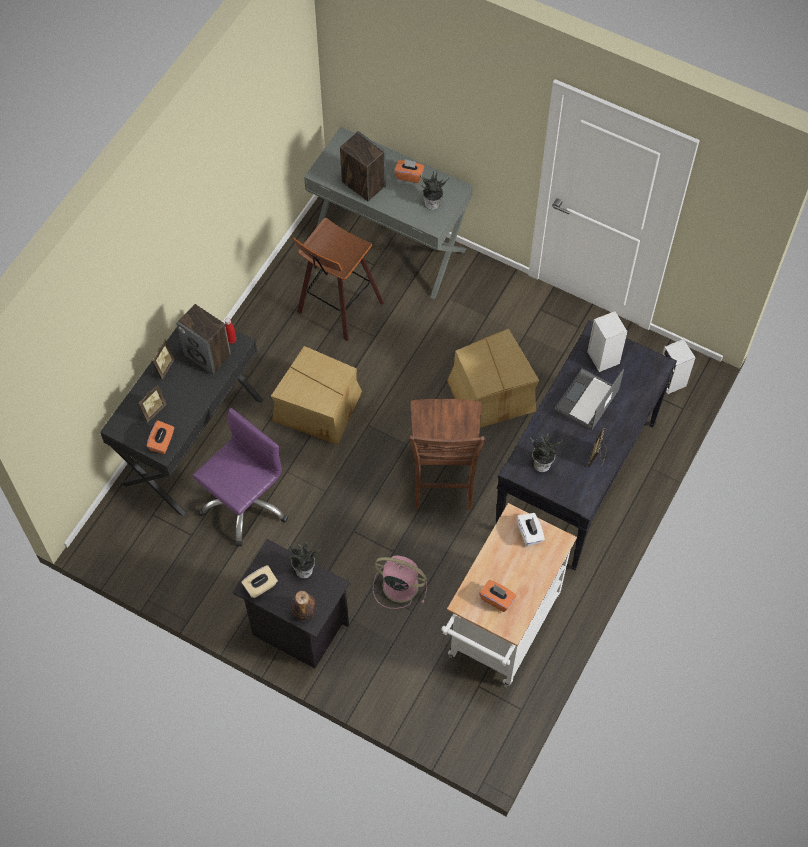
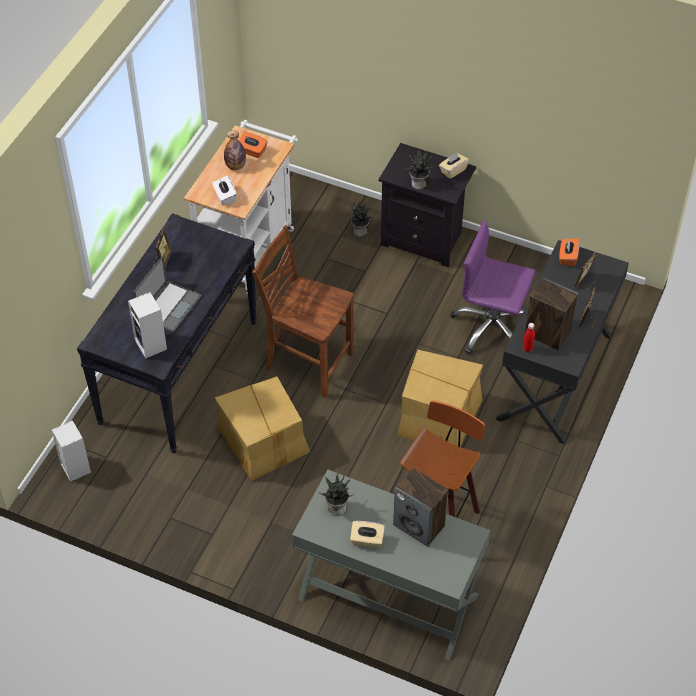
camera: 175 degrees right, 10 degrees down
purple office chair [192,408,288,546] -> purple office chair turned 75 degrees clockwise [451,221,536,355]
bottle [291,591,317,620] -> bottle moved to [224,130,246,170]
pink fan [373,555,427,609] -> none
orange tissue box [394,159,425,183] -> beige tissue box [350,521,385,548]
brown chair [410,399,485,510] -> brown chair turned 60 degrees counterclockwise [252,225,354,398]
potted plant [530,433,561,472] -> potted plant moved to [346,198,374,237]

